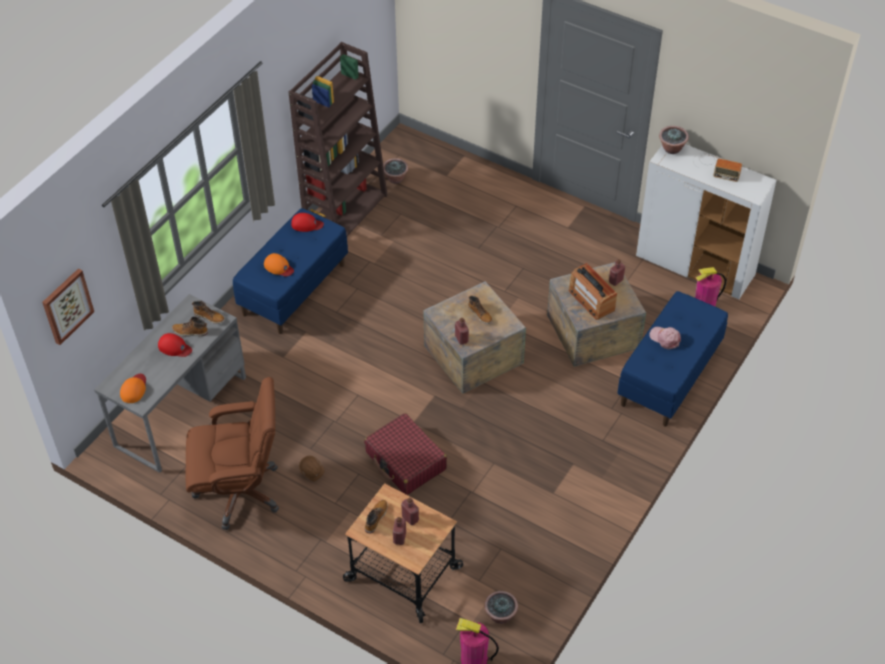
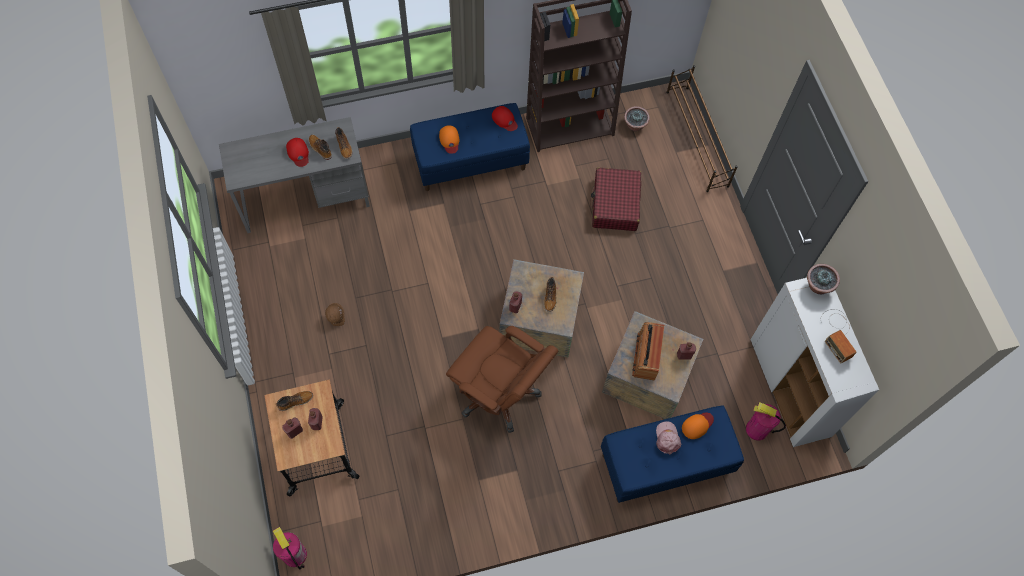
camera: 40 degrees right, 15 degrees up
picture [42,269,94,345] -> none
orange cap [120,374,146,403] -> orange cap moved to [682,413,714,439]
brown office chair [185,377,279,530] -> brown office chair moved to [446,326,558,433]
red suitcase [364,413,447,495] -> red suitcase moved to [590,168,641,231]
potted plant [484,591,518,624] -> none
none -> brown shoe rack [666,65,738,192]

